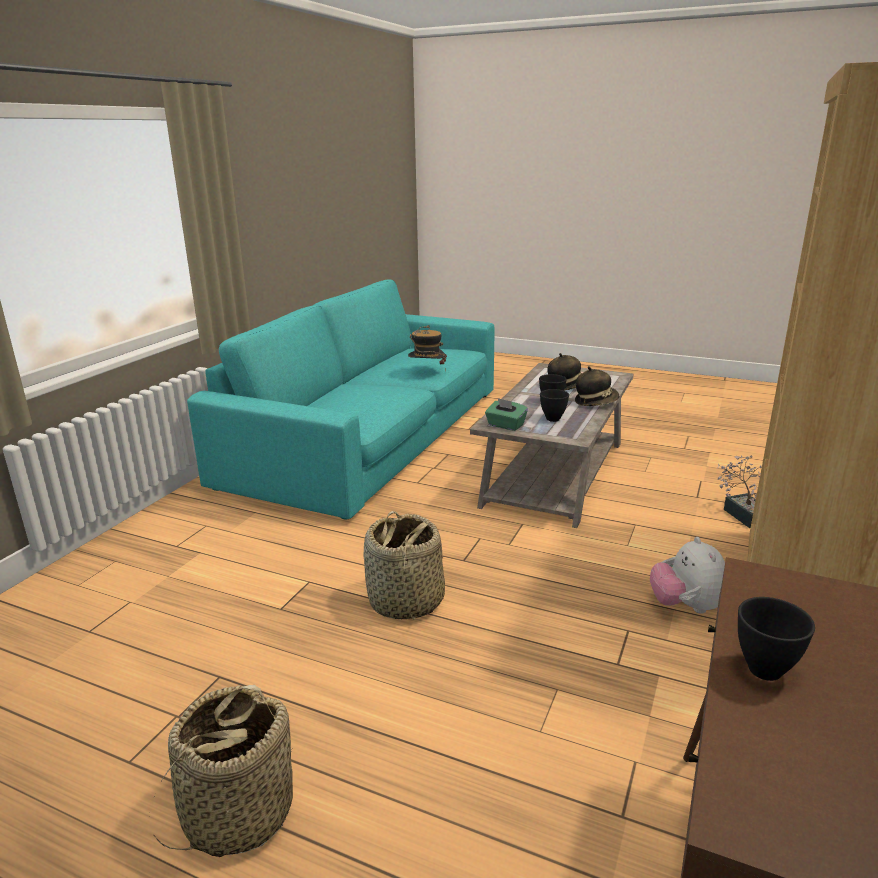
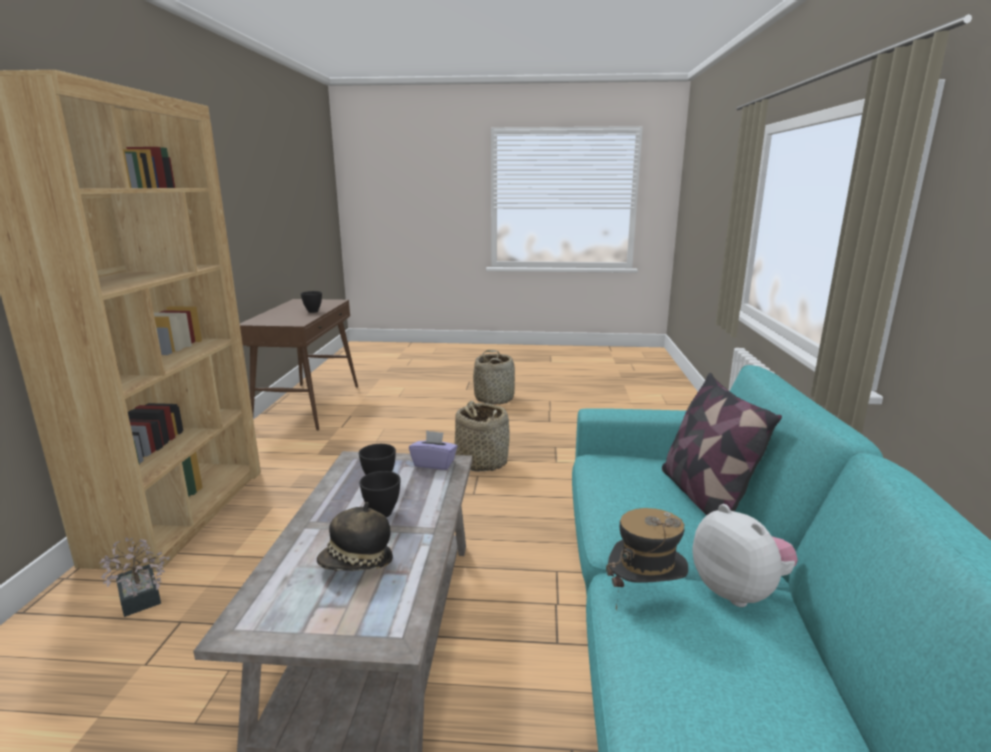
camera: 160 degrees right, 5 degrees down
green tissue box [485,398,528,431] -> purple tissue box [409,430,458,470]
hat [575,366,619,406] -> none
plush toy [650,537,725,614] -> plush toy moved to [693,504,798,607]
none -> pillow [662,373,782,515]

